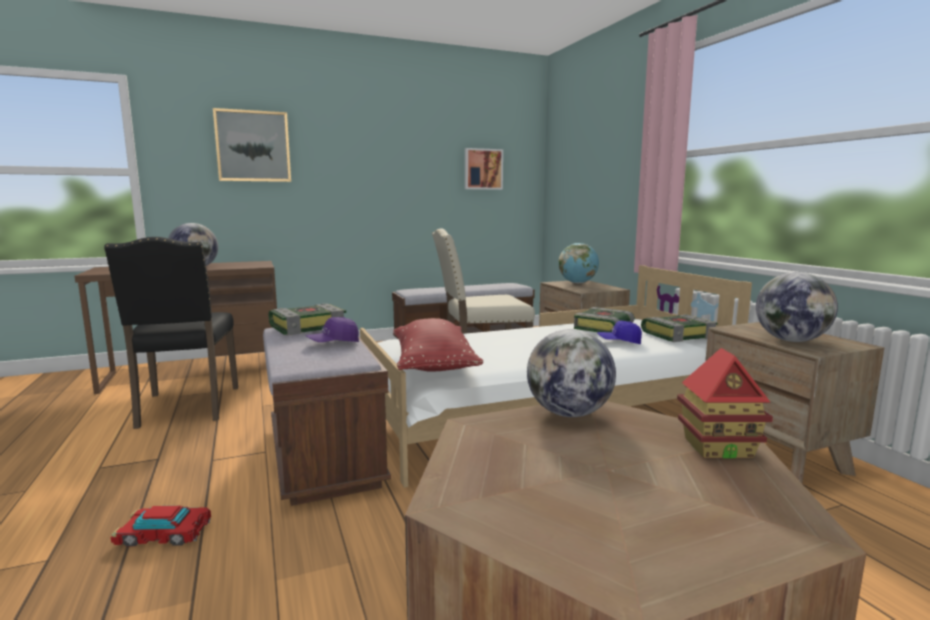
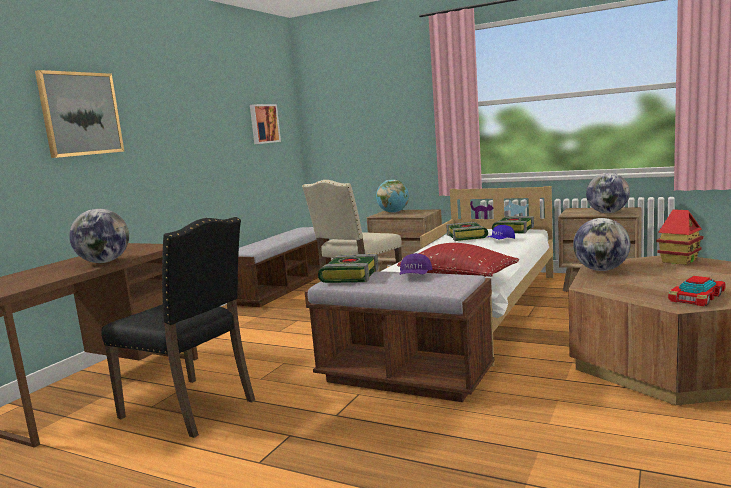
camera: 40 degrees left, 0 degrees up
toy car [111,506,211,547] -> toy car moved to [668,276,726,306]

